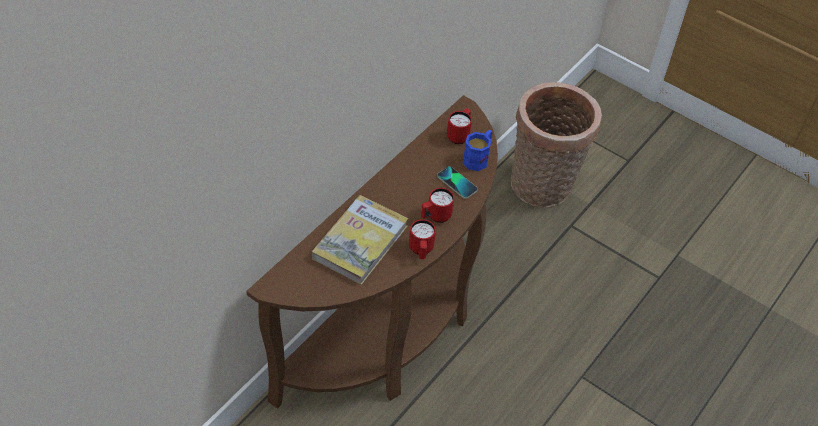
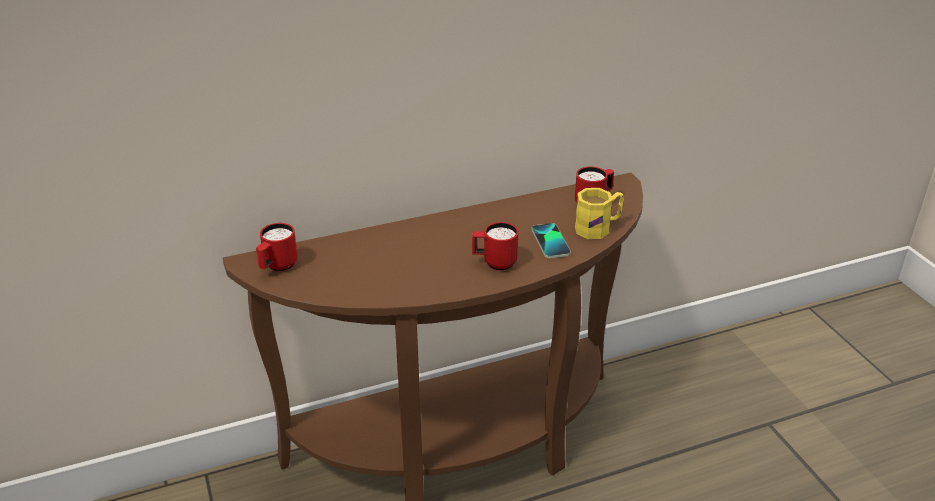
camera: 35 degrees right, 15 degrees down
book [312,195,408,285] -> none
red mug [409,219,436,259] -> red mug moved to [256,223,298,271]
blue mug [463,130,492,171] -> yellow mug [575,188,624,239]
basket [511,82,602,207] -> none

